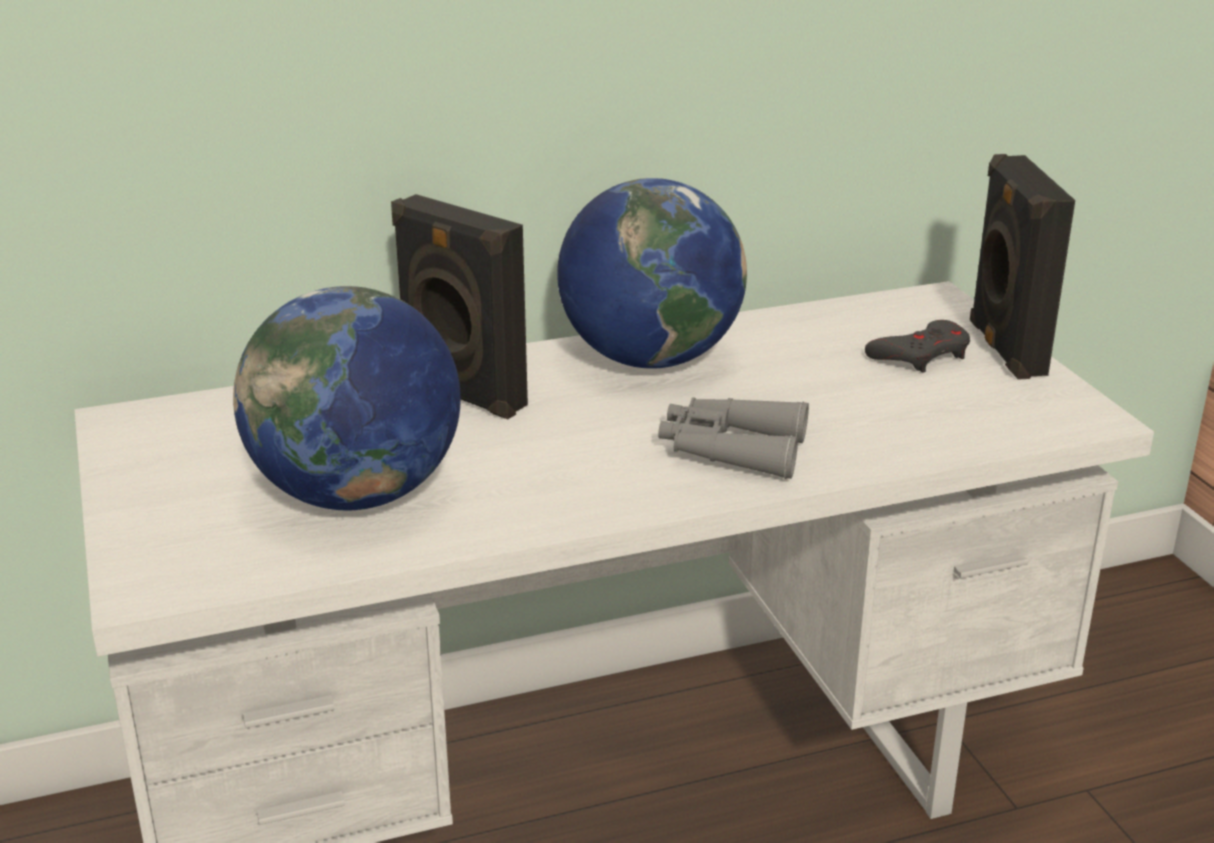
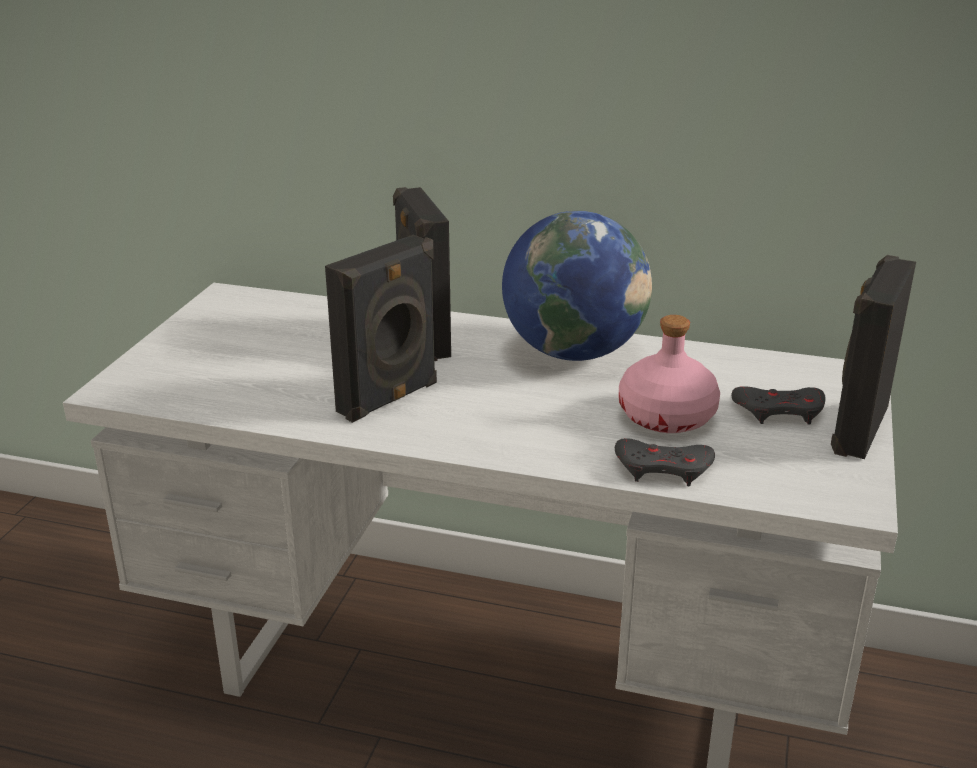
camera: 35 degrees right, 0 degrees up
globe [233,286,461,510] -> none
grey binoculars [658,397,809,479] -> none
none -> black speaker [325,234,437,423]
none -> grey game controller [615,438,715,486]
none -> pink bottle [619,315,720,433]

